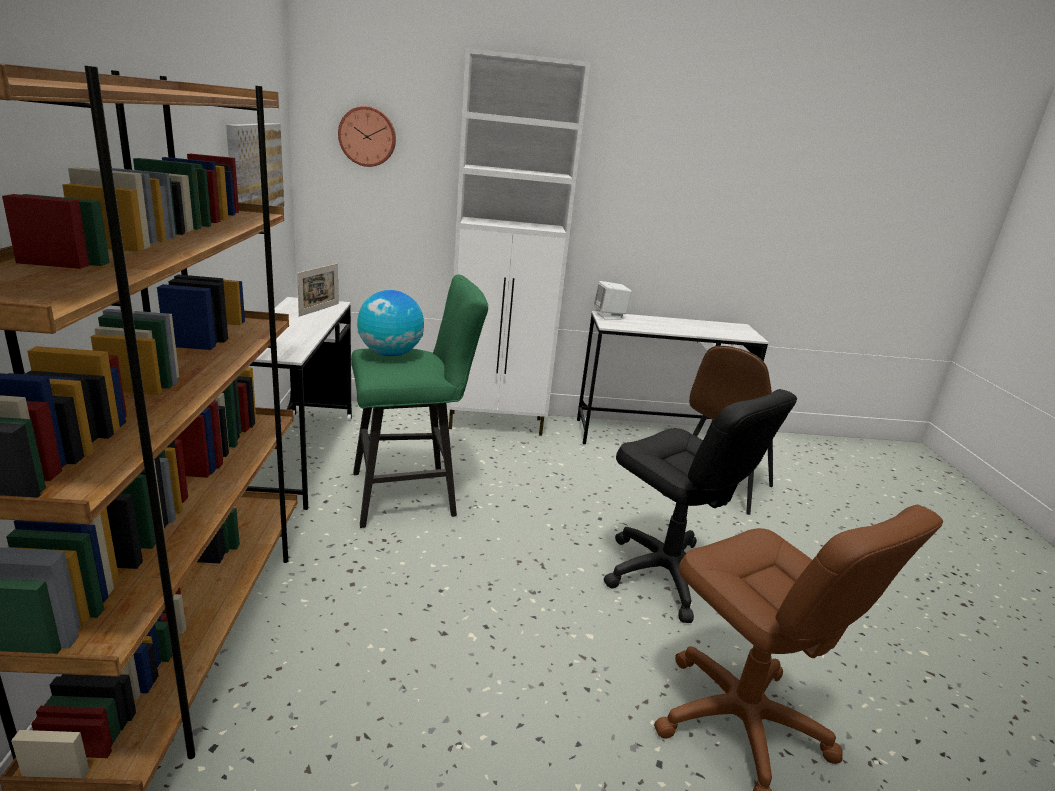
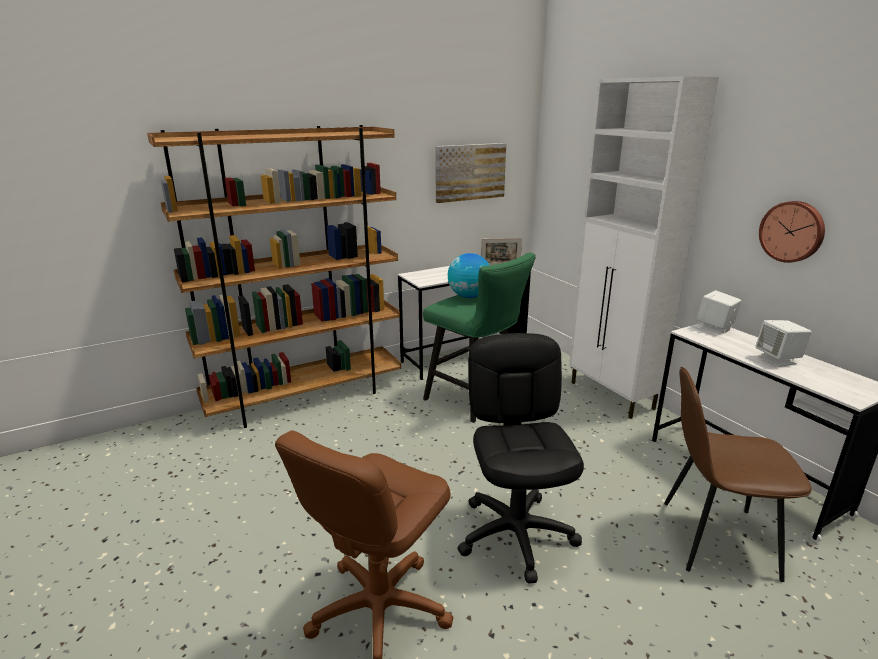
camera: 65 degrees right, 0 degrees up
wall clock [338,106,396,167] -> wall clock moved to [759,201,825,263]
black office chair [604,389,797,623] -> black office chair turned 150 degrees clockwise [457,333,584,584]
none -> white speaker [755,320,812,367]

